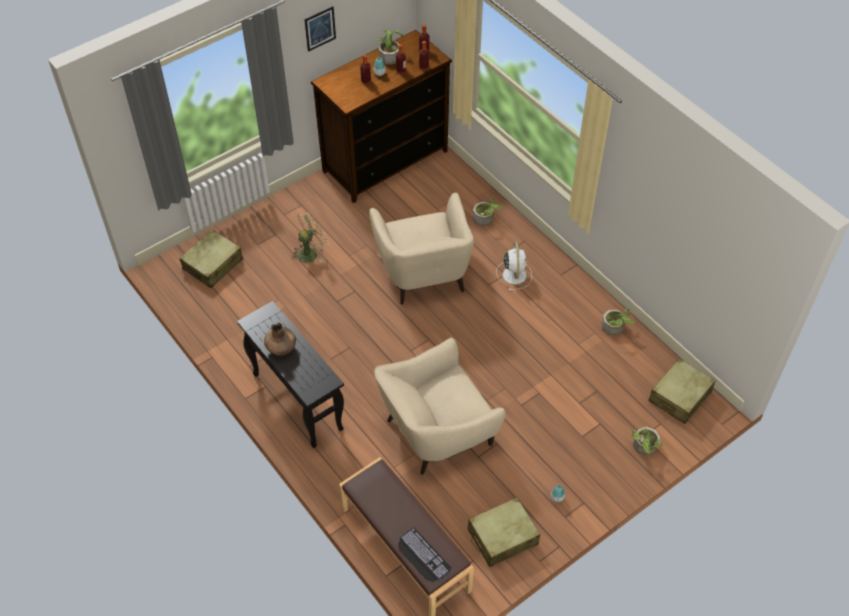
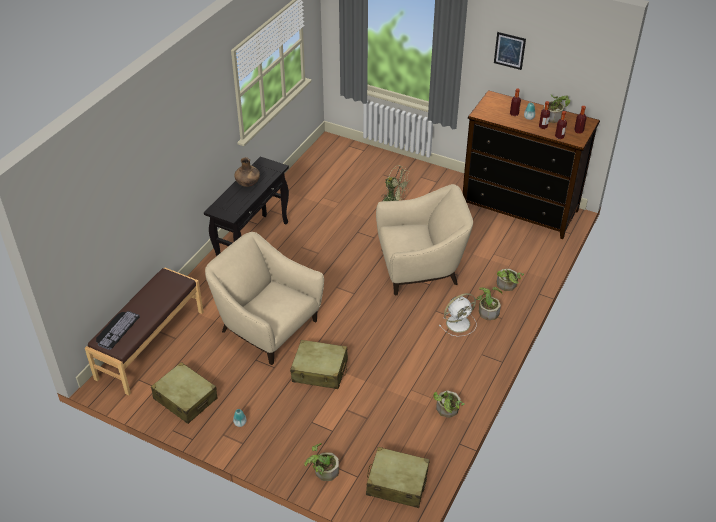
camera: 65 degrees right, 10 degrees down
beige suitcase [180,229,243,288] -> beige suitcase moved to [290,340,348,389]
beige armchair [369,193,474,305] -> beige armchair turned 150 degrees counterclockwise [376,184,473,295]
none -> potted plant [476,287,502,320]

